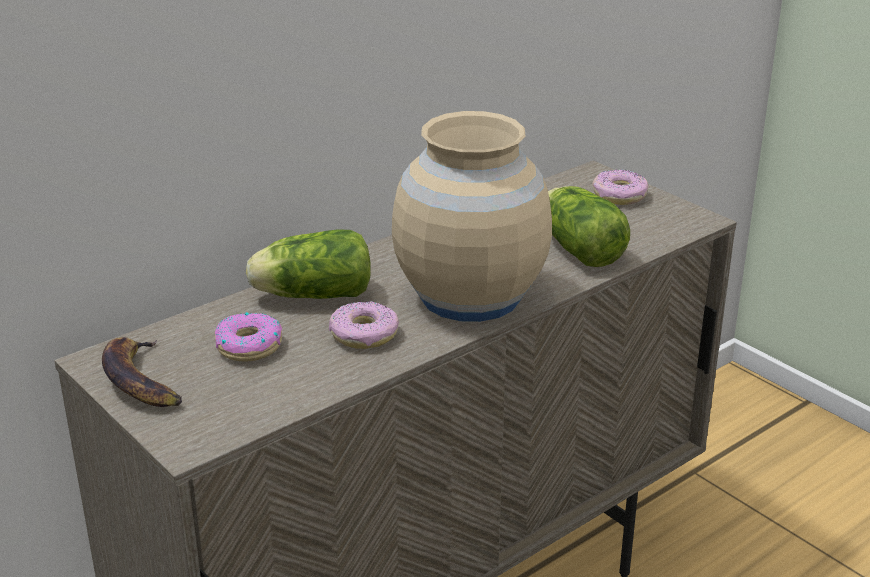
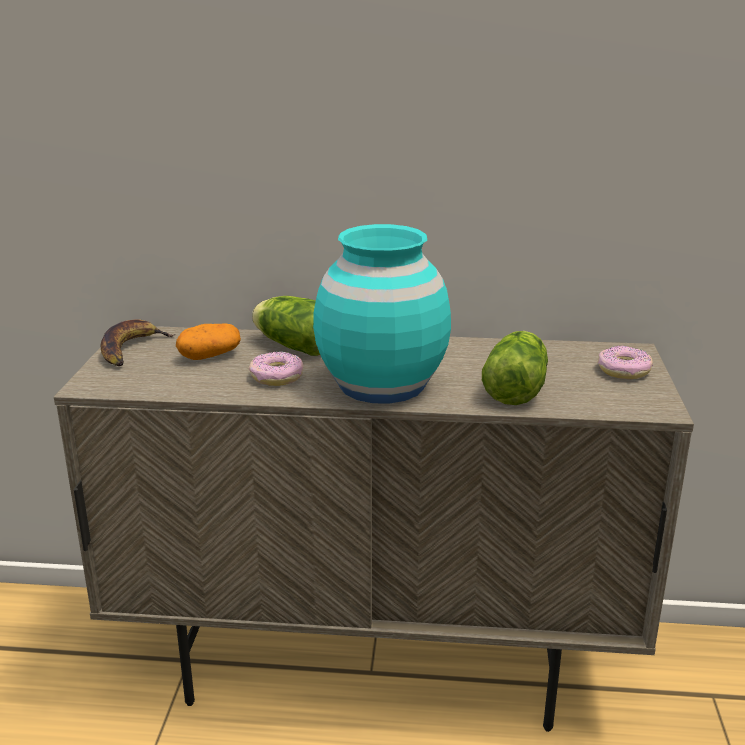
camera: 45 degrees right, 5 degrees down
donut [215,312,282,362] -> potato [176,324,241,360]
beige vase [392,111,552,322] -> turquoise vase [313,224,451,404]

